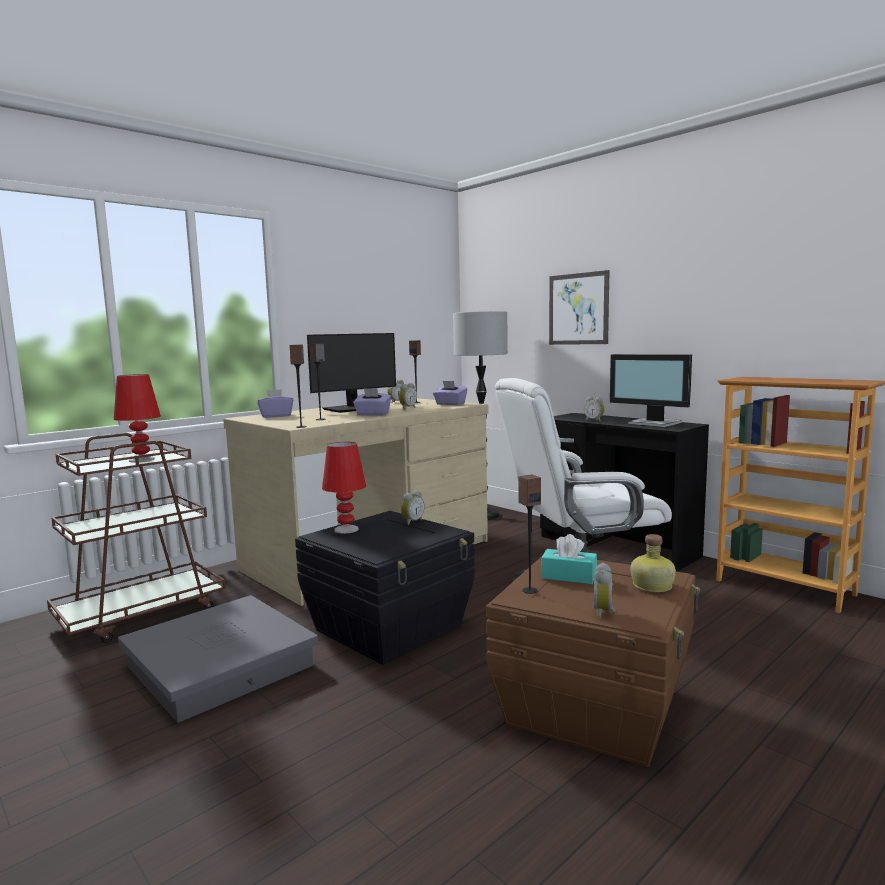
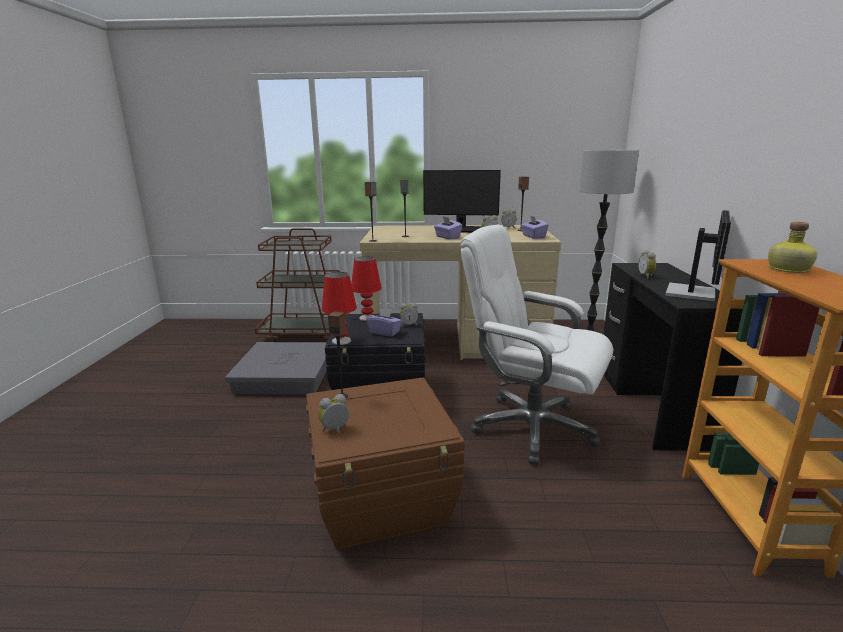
camera: 45 degrees right, 10 degrees up
red table lamp [114,374,161,463] -> red table lamp moved to [322,272,357,345]
purple tissue box [257,389,293,418] -> purple tissue box moved to [366,308,402,337]
turquoise tissue box [541,534,597,584] -> none
picture [549,270,609,345] -> none
monitor [610,354,692,427] -> monitor turned 150 degrees counterclockwise [665,210,731,302]
bottle [631,534,676,592] -> bottle moved to [768,222,817,273]

